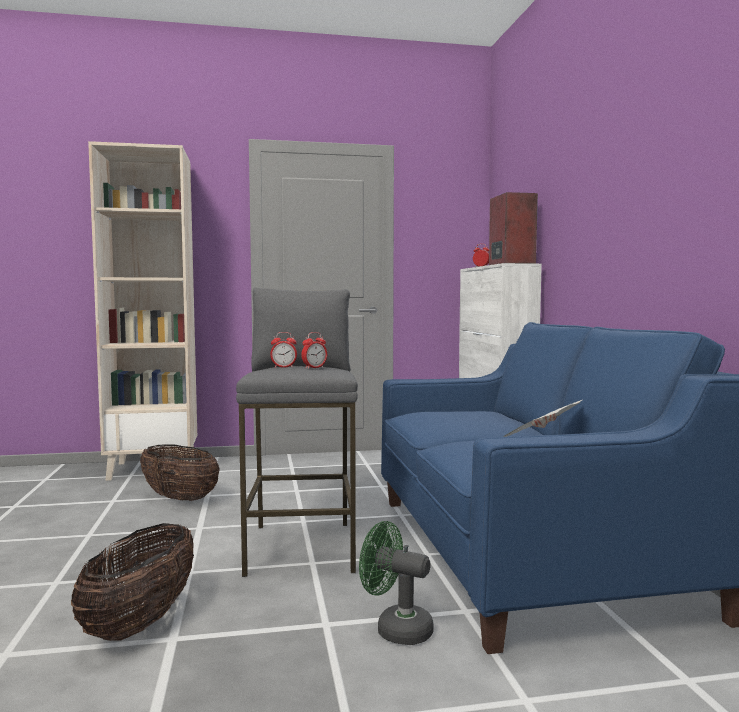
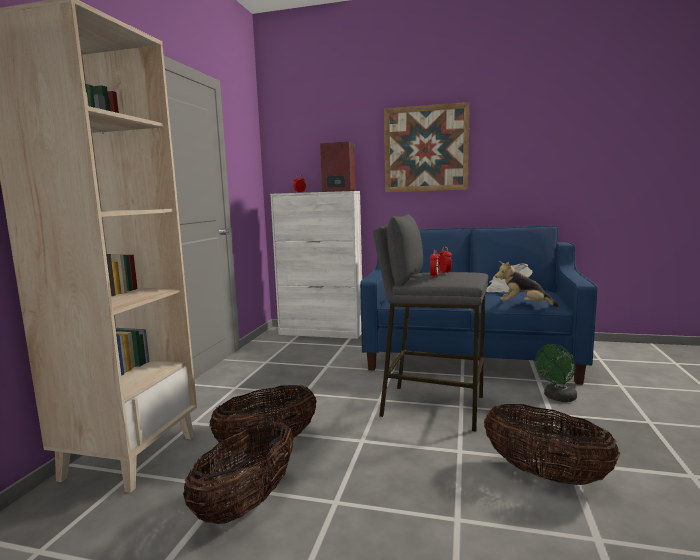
camera: 65 degrees left, 5 degrees up
none -> basket [183,421,294,524]
none -> picture [384,102,470,192]
none -> plush toy [495,261,559,307]

